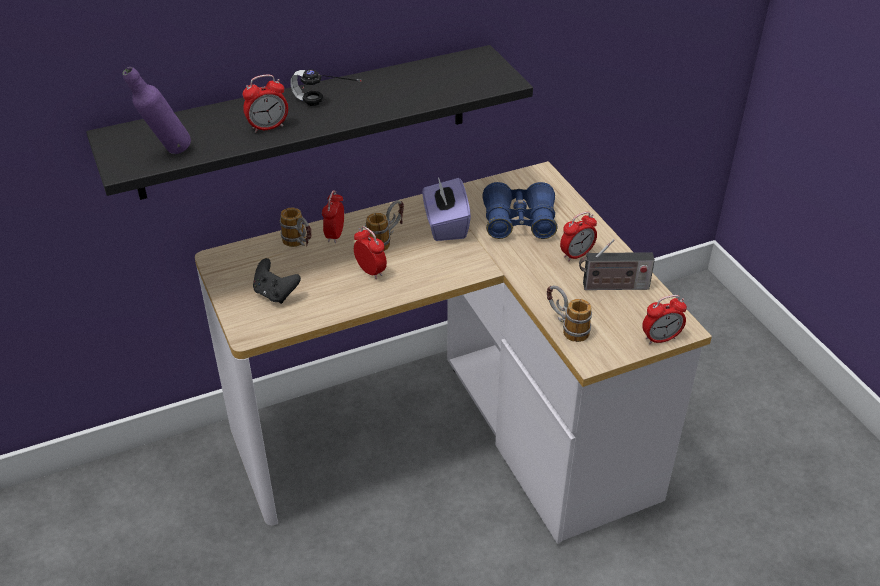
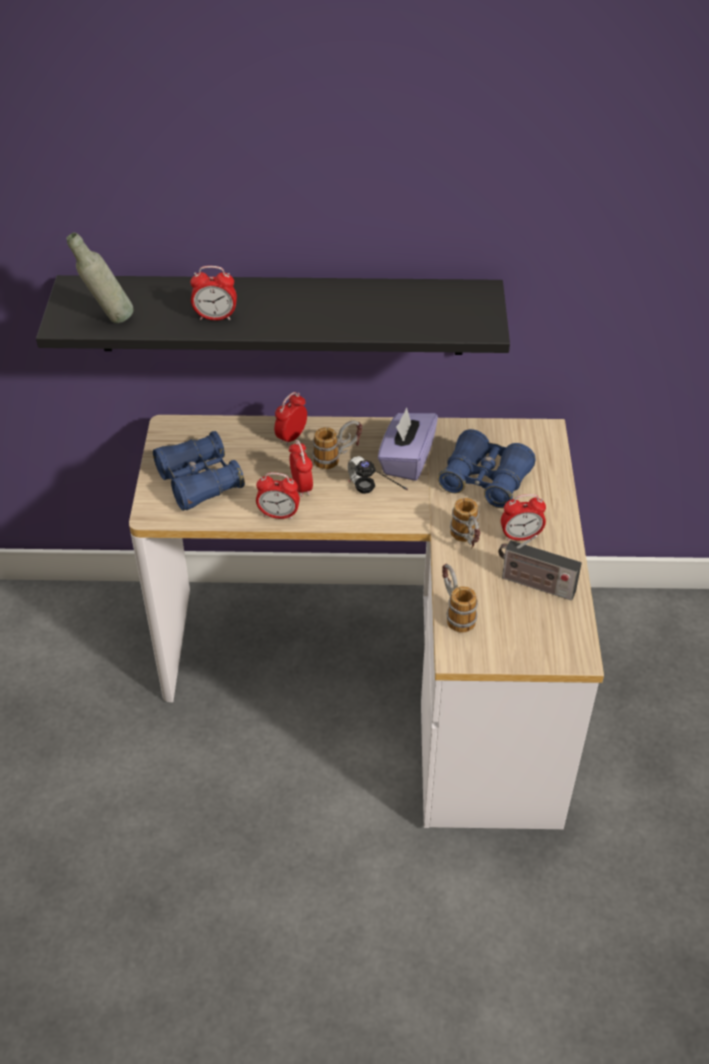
camera: 25 degrees right, 5 degrees up
purple bottle [122,67,191,154] -> grey bottle [66,232,133,323]
black game controller [253,258,301,304] -> blue binoculars [153,431,245,511]
mug [280,208,312,247] -> mug moved to [450,498,481,549]
headphones [291,69,362,106] -> headphones moved to [348,456,408,494]
alarm clock [642,295,687,345] -> alarm clock moved to [256,472,300,519]

